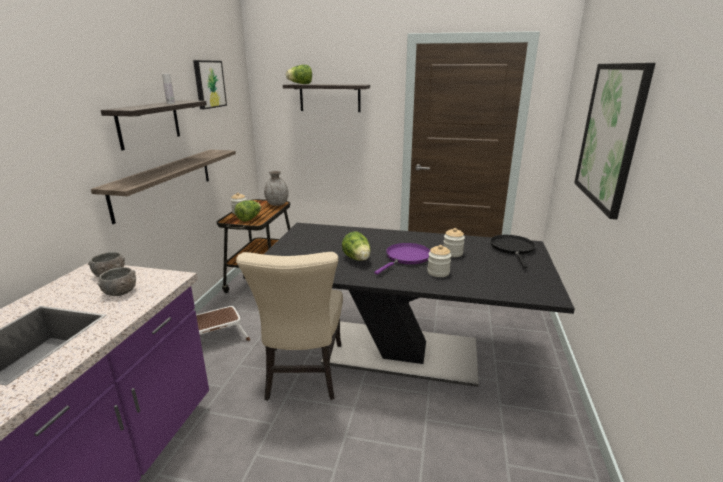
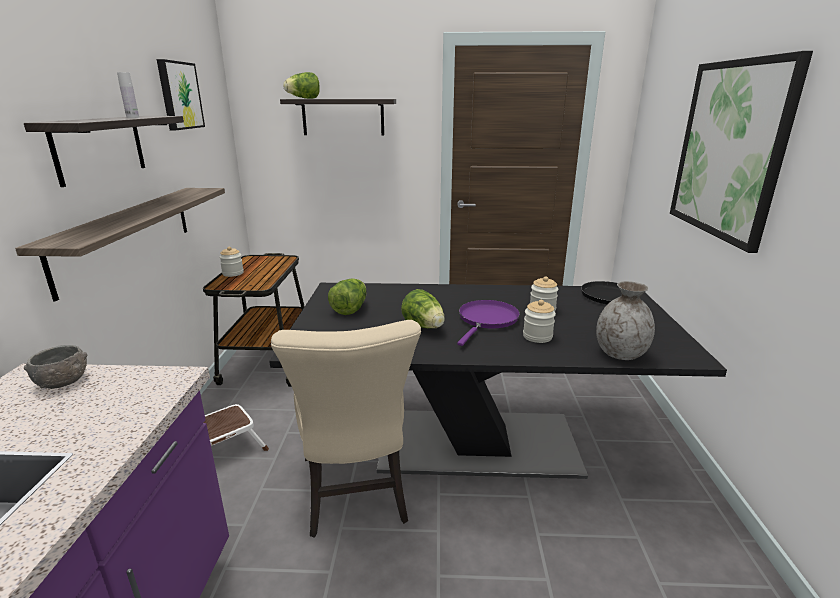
camera: 10 degrees left, 0 degrees up
grey bowl [98,267,136,296] -> none
lettuce [235,200,261,221] -> lettuce moved to [328,278,367,315]
grey vase [264,171,289,206] -> grey vase moved to [596,281,655,360]

